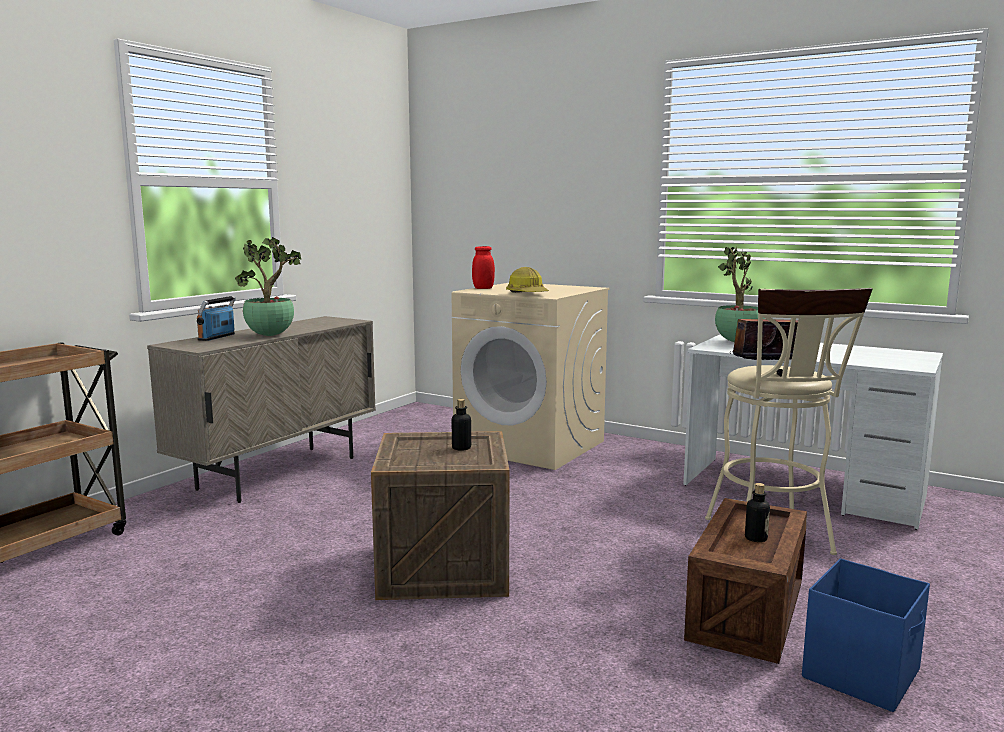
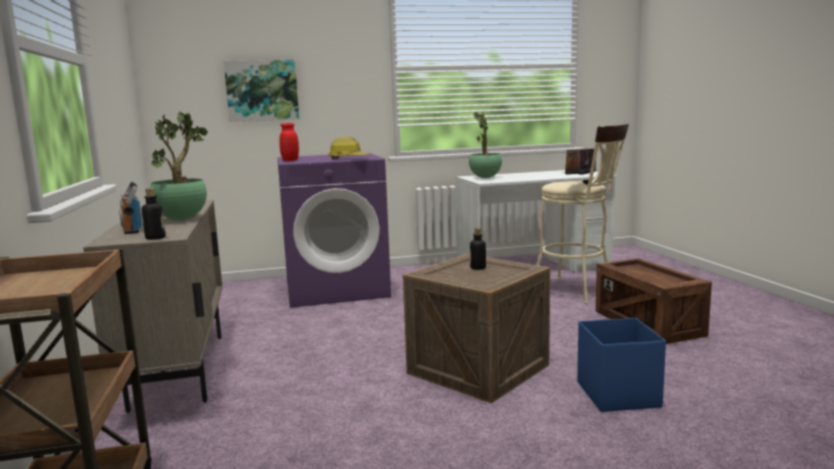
camera: 45 degrees left, 0 degrees up
beige washing machine [452,283,610,470] -> purple washing machine [277,153,391,308]
bottle [745,483,770,542] -> bottle moved to [142,188,166,240]
blue storage box [802,558,930,712] -> blue storage box moved to [577,318,666,412]
none -> picture [224,60,299,122]

